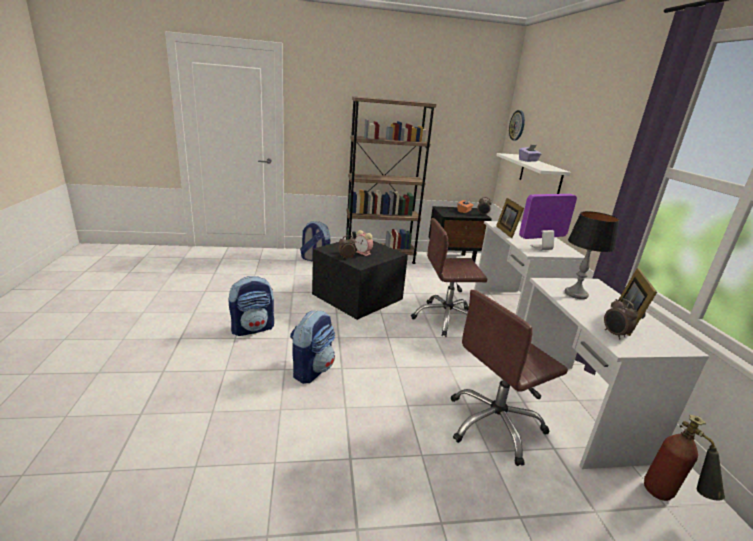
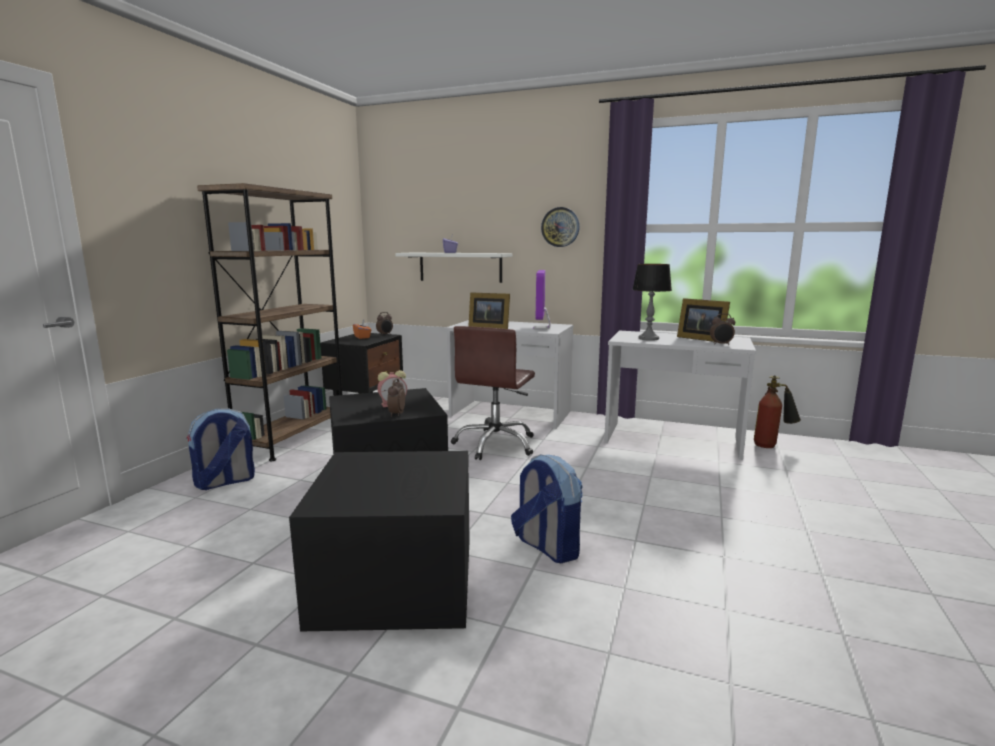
camera: 60 degrees left, 10 degrees down
backpack [229,276,274,336] -> black storage box [289,451,470,631]
brown office chair [451,290,568,466] -> none
wall clock [509,110,525,141] -> wall clock moved to [541,207,580,247]

